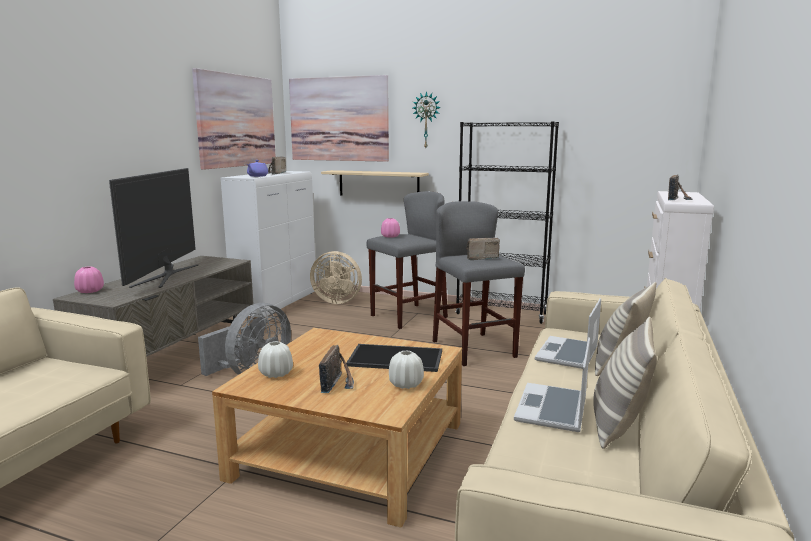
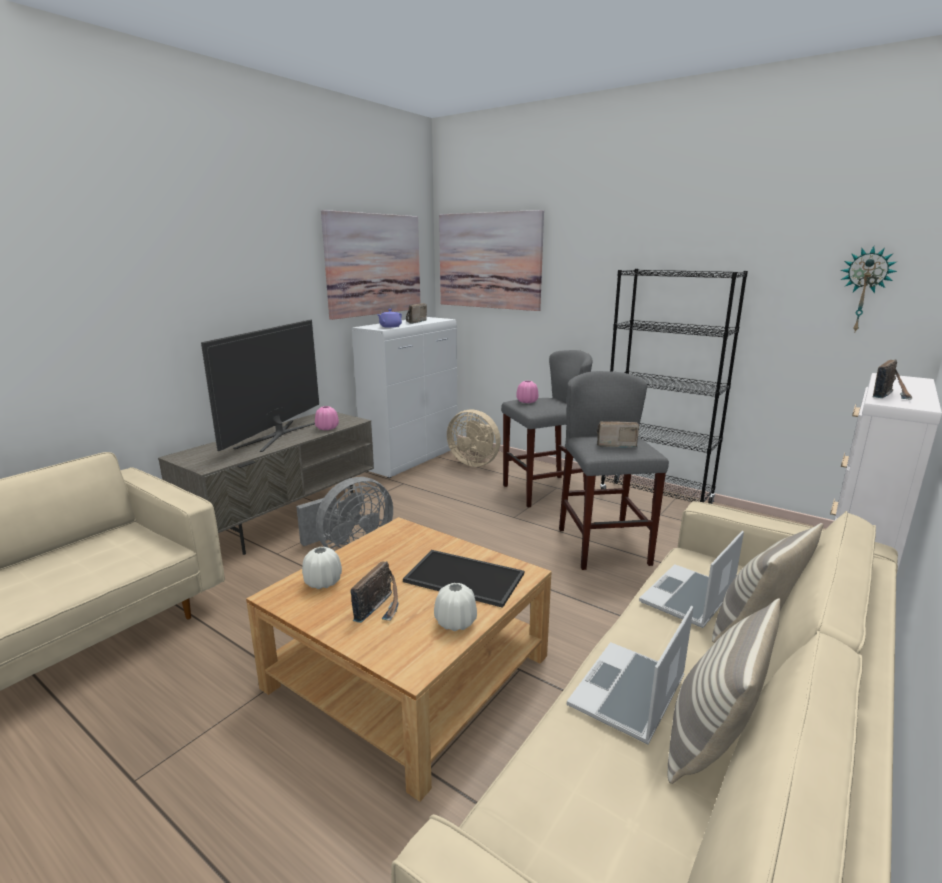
camera: 15 degrees right, 5 degrees up
pink vase [74,266,104,293] -> pink vase moved to [315,406,339,430]
beige shelf [321,170,429,196] -> none
wall clock [413,91,441,148] -> wall clock moved to [841,246,897,332]

